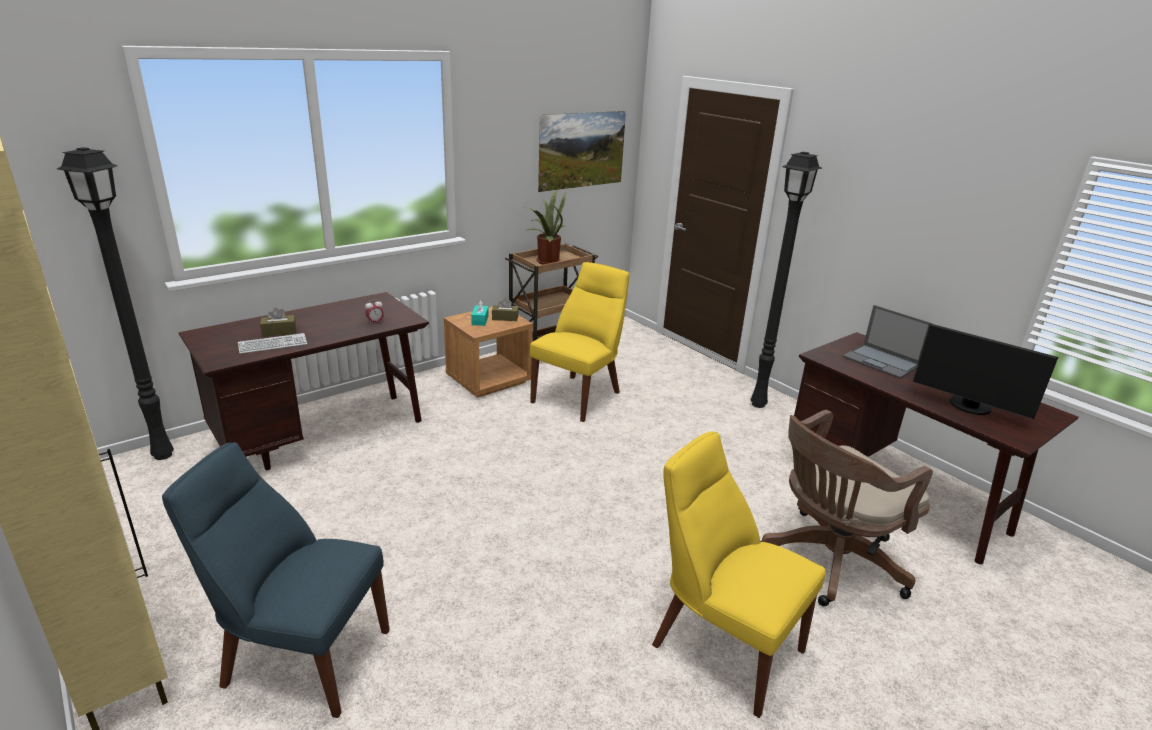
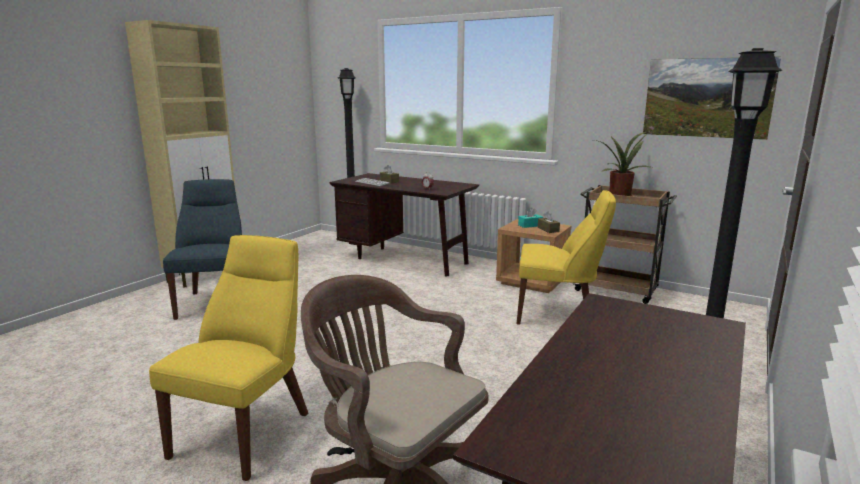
camera: 70 degrees right, 10 degrees down
laptop [843,305,933,379] -> none
monitor [913,323,1058,419] -> none

